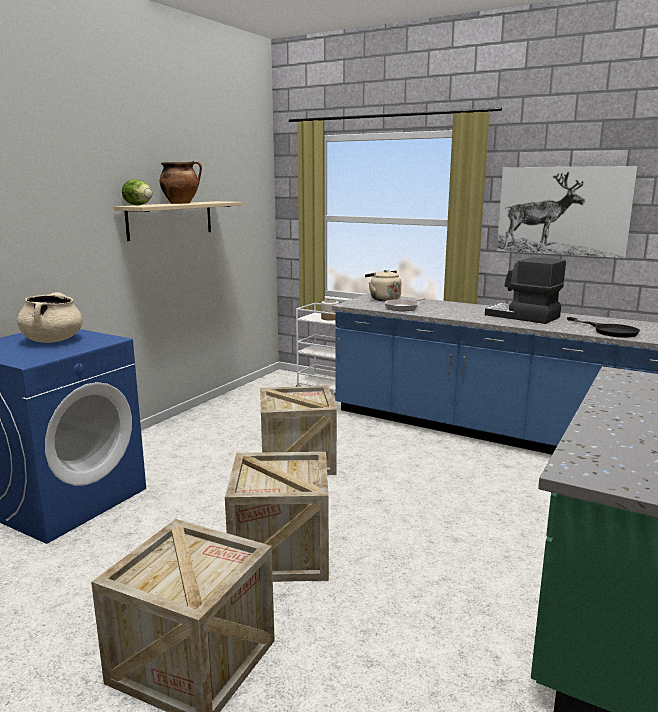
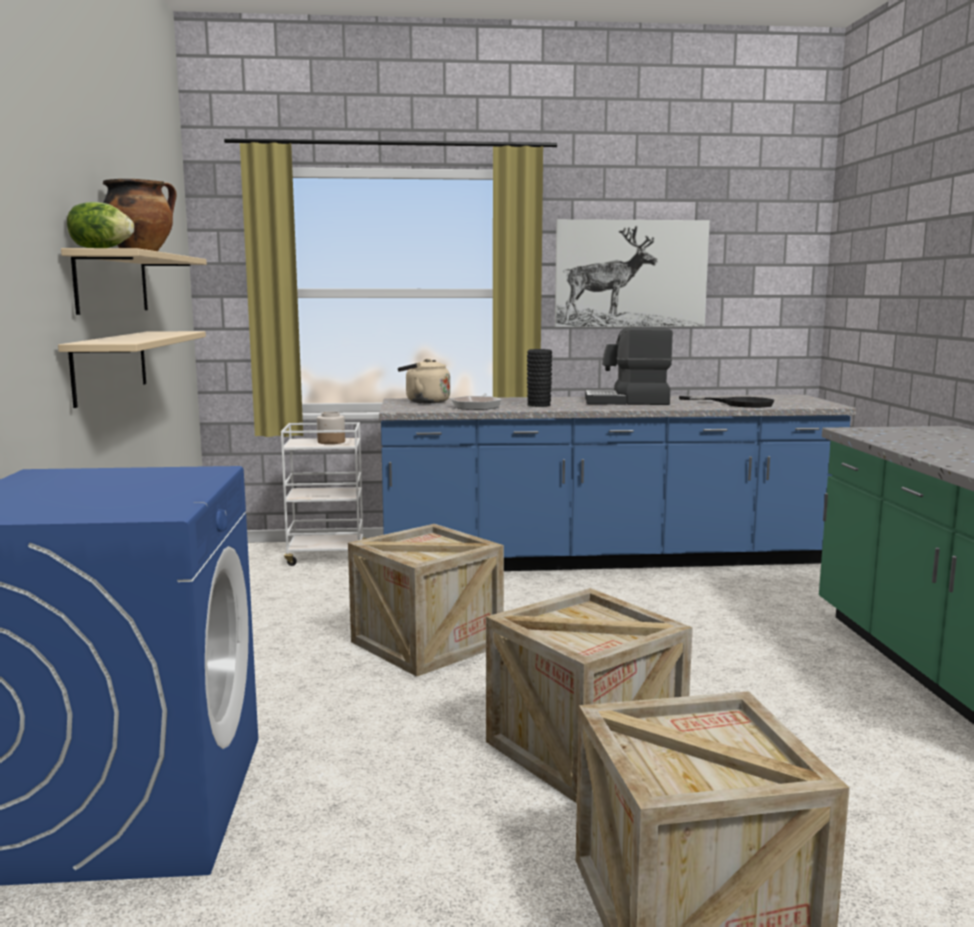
camera: 35 degrees left, 5 degrees down
beige cooking pot [17,292,82,343] -> none
none -> beige shelf [58,331,206,408]
none -> black vase [527,349,552,407]

